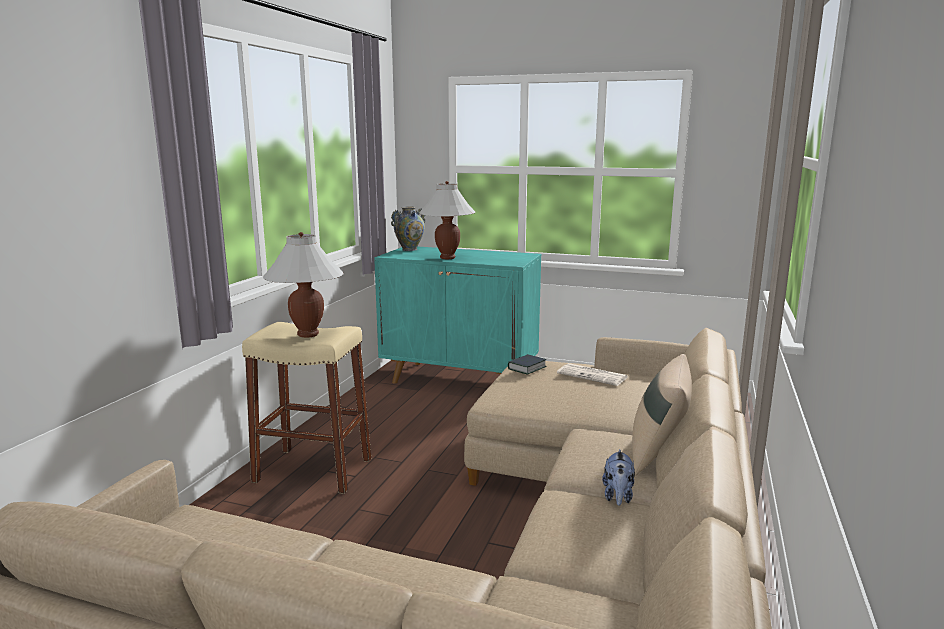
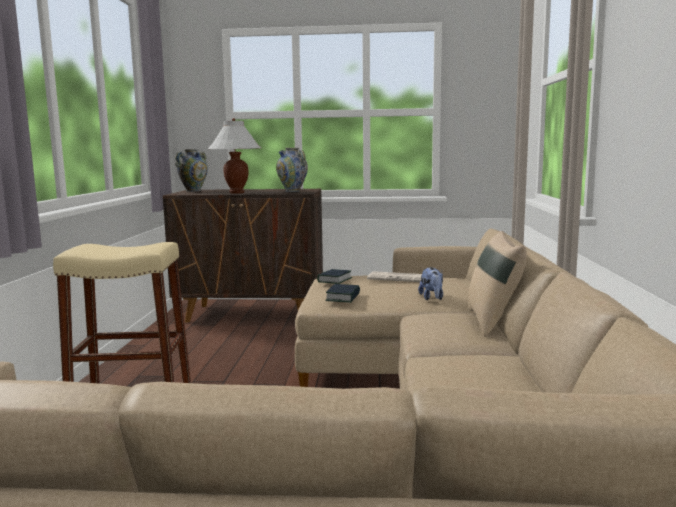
camera: 15 degrees left, 5 degrees down
white table lamp [263,232,344,338] -> none
turquoise cabinet [374,247,541,383] -> brown cabinet [163,189,323,323]
plush toy [602,449,635,506] -> plush toy moved to [418,267,443,300]
none -> vase [276,148,308,192]
none -> book [325,284,360,303]

